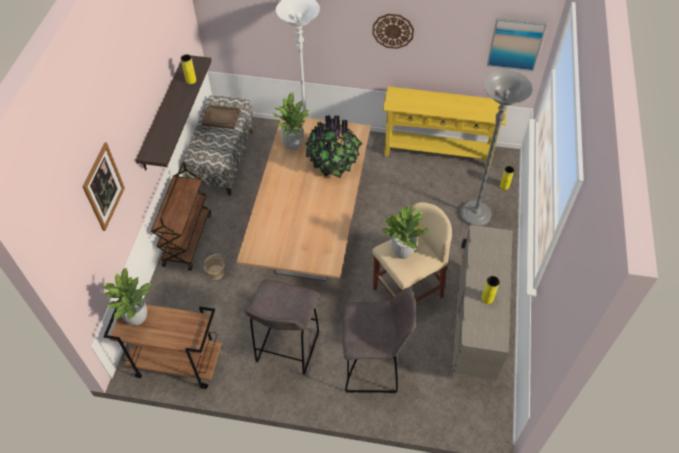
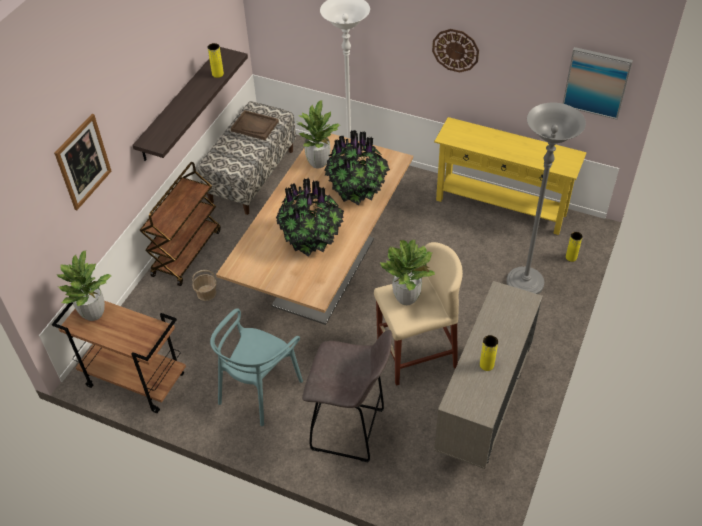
camera: 15 degrees right, 5 degrees down
grey stool [244,279,320,375] -> turquoise chair [210,308,303,426]
none -> potted plant [276,178,344,257]

